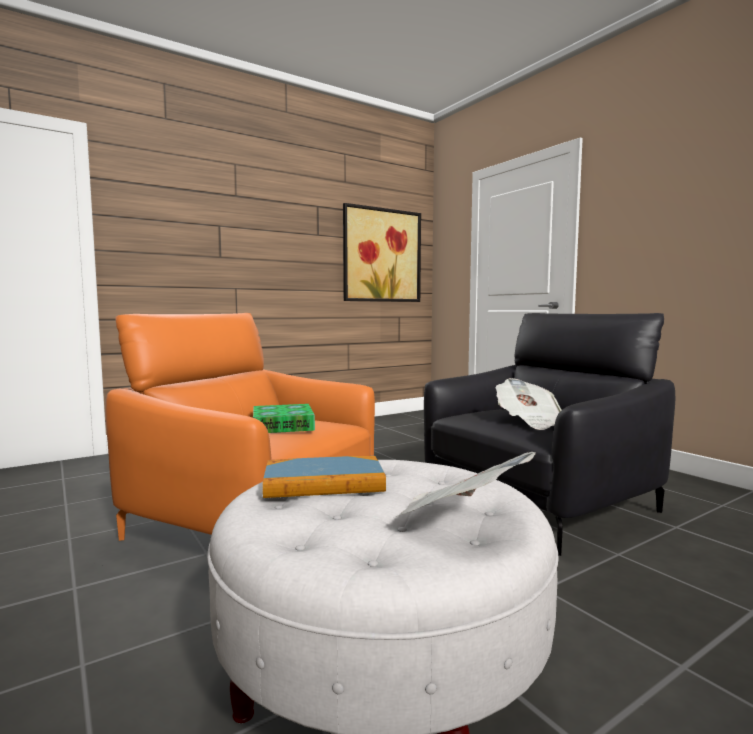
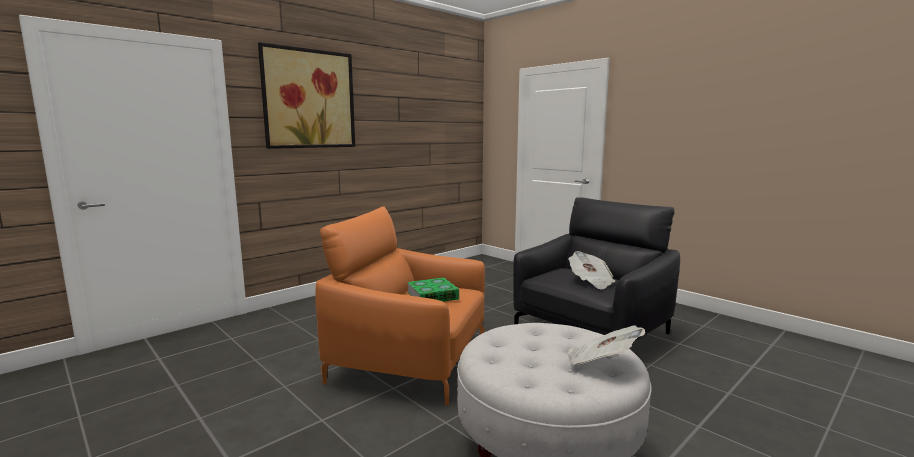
camera: 10 degrees left, 5 degrees up
book [263,456,386,498] -> none
picture [343,203,421,302] -> picture moved to [258,42,355,149]

